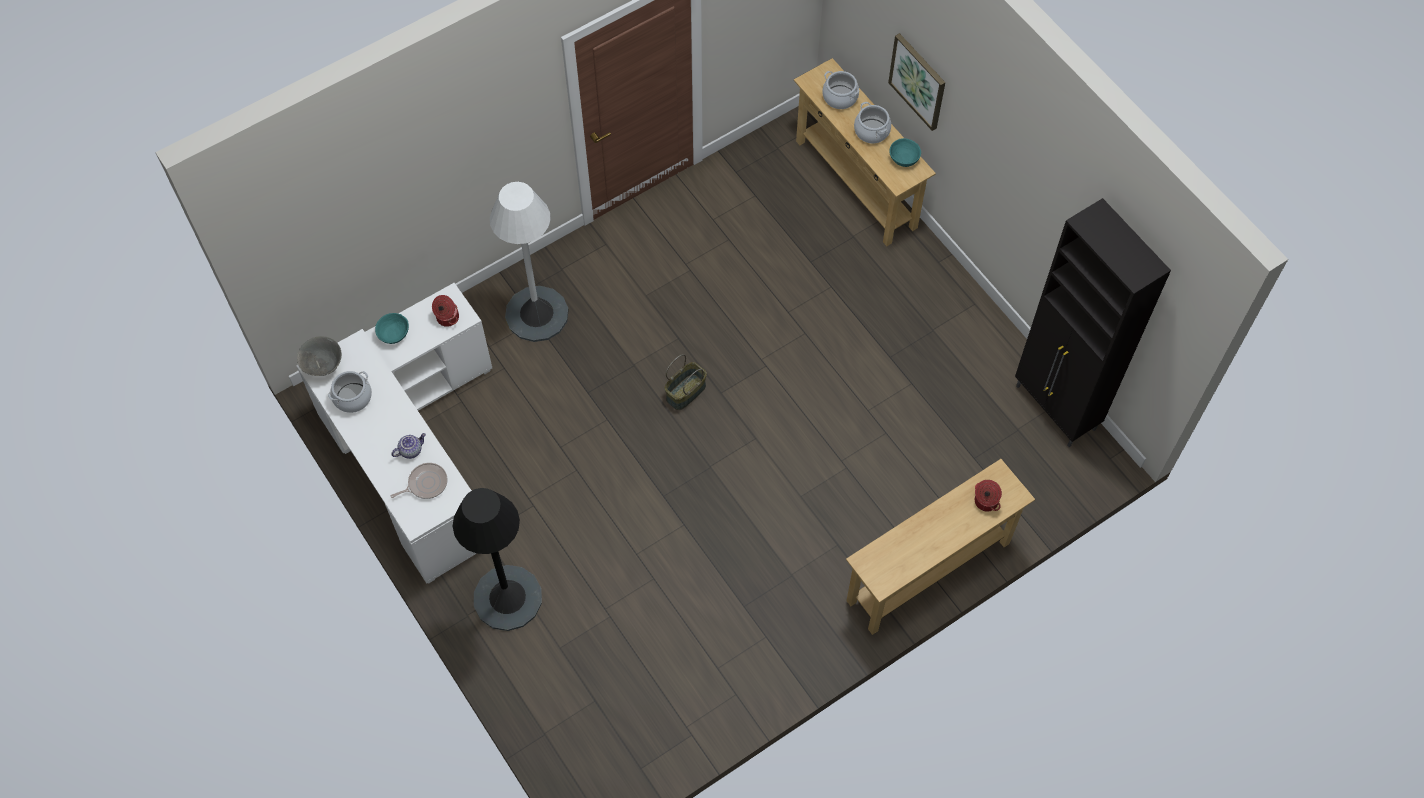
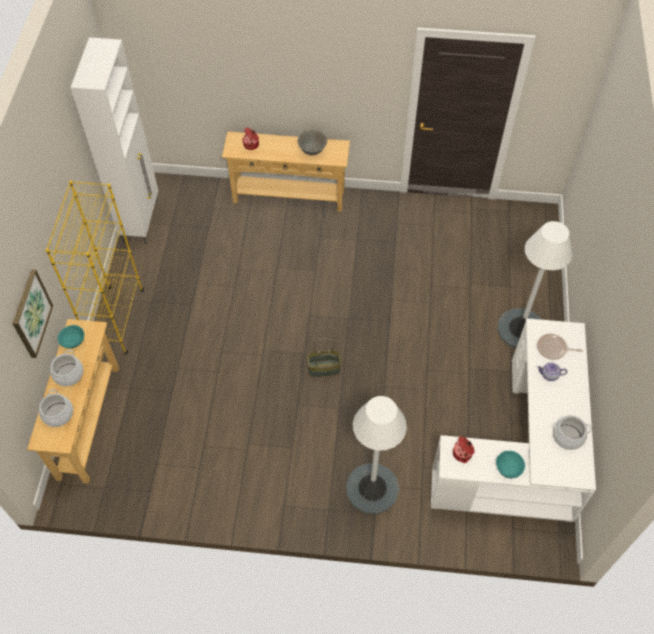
camera: 140 degrees left, 5 degrees down
grey bowl [297,336,342,376] -> grey bowl moved to [298,130,327,155]
black floor lamp [453,488,542,631] -> white floor lamp [497,221,573,348]
black cabinet [1015,198,1171,447] -> white cabinet [70,37,158,244]
none -> yellow bookcase [45,180,144,354]

